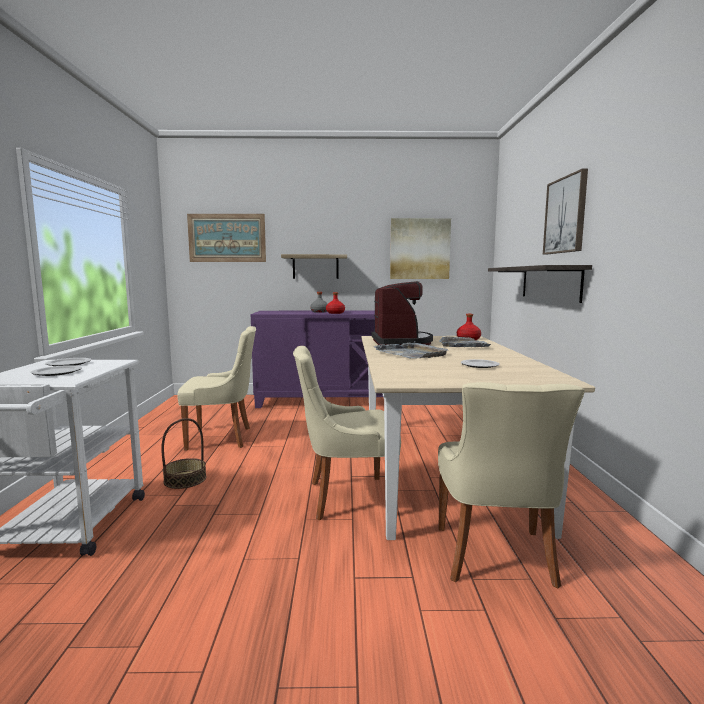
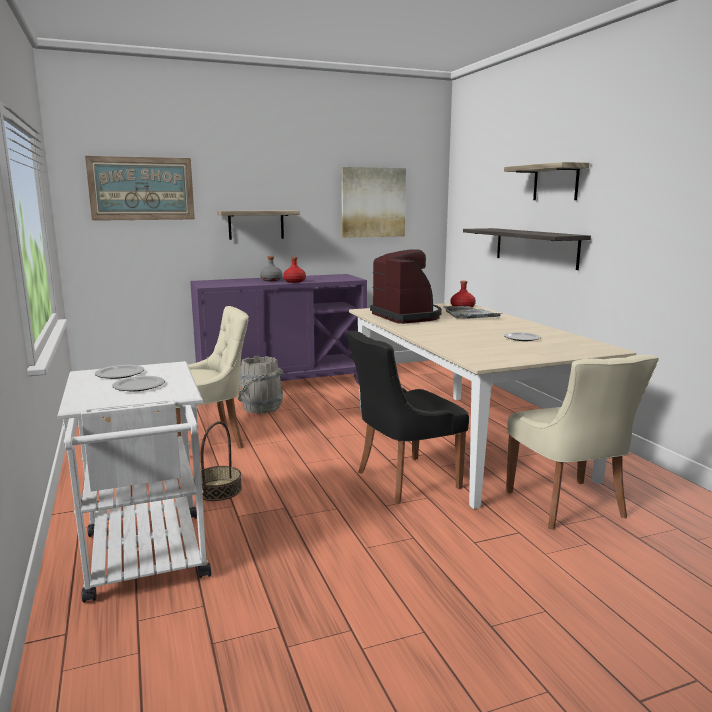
camera: 20 degrees left, 5 degrees up
beige chair [293,346,401,520] -> black chair [346,331,469,504]
grey tray [373,342,448,359] -> none
picture [543,169,588,254] -> shelf [504,162,589,200]
none -> grey bucket [238,356,283,414]

